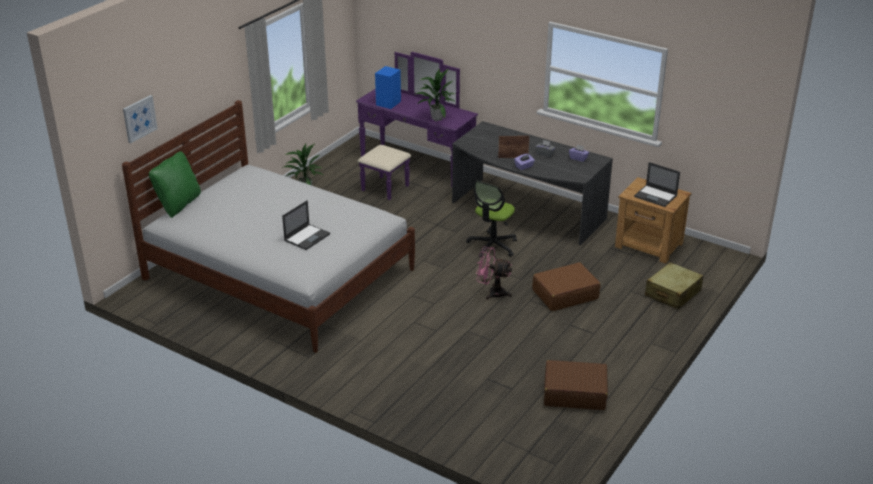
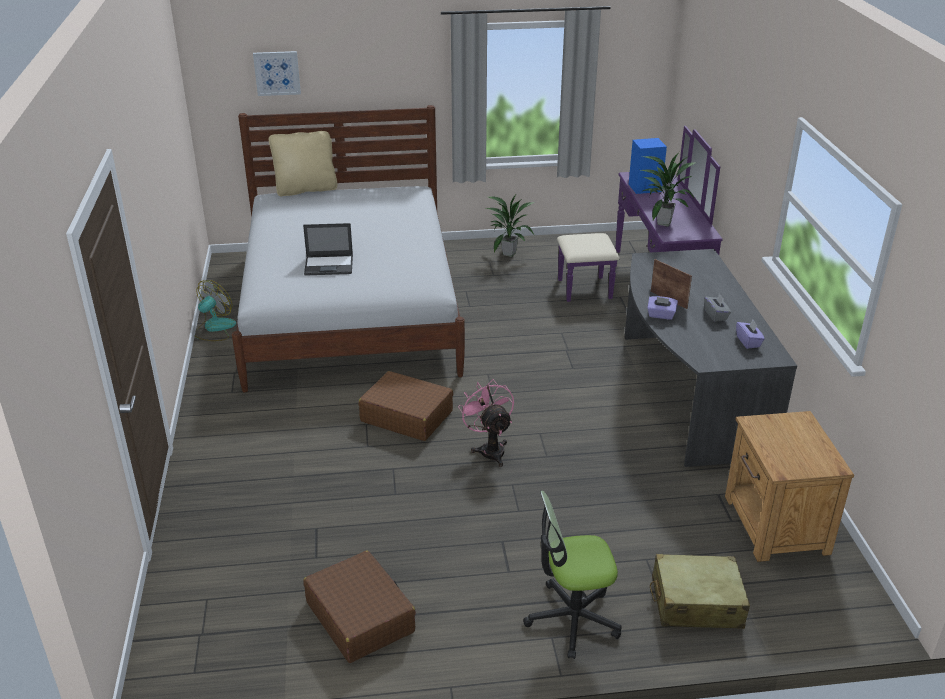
camera: 50 degrees right, 0 degrees up
green pillow [149,151,201,218] -> beige pillow [269,131,337,196]
office chair [466,180,517,258] -> office chair moved to [523,491,622,659]
brown suitcase [532,262,601,311] -> brown suitcase moved to [359,371,453,441]
laptop [634,162,680,207] -> none
none -> fan [195,280,236,341]

